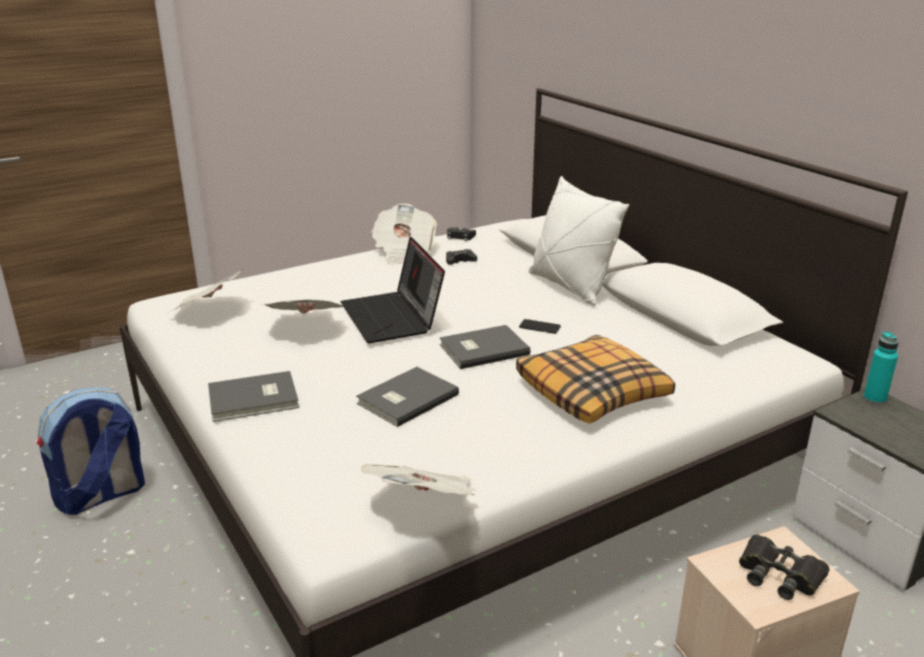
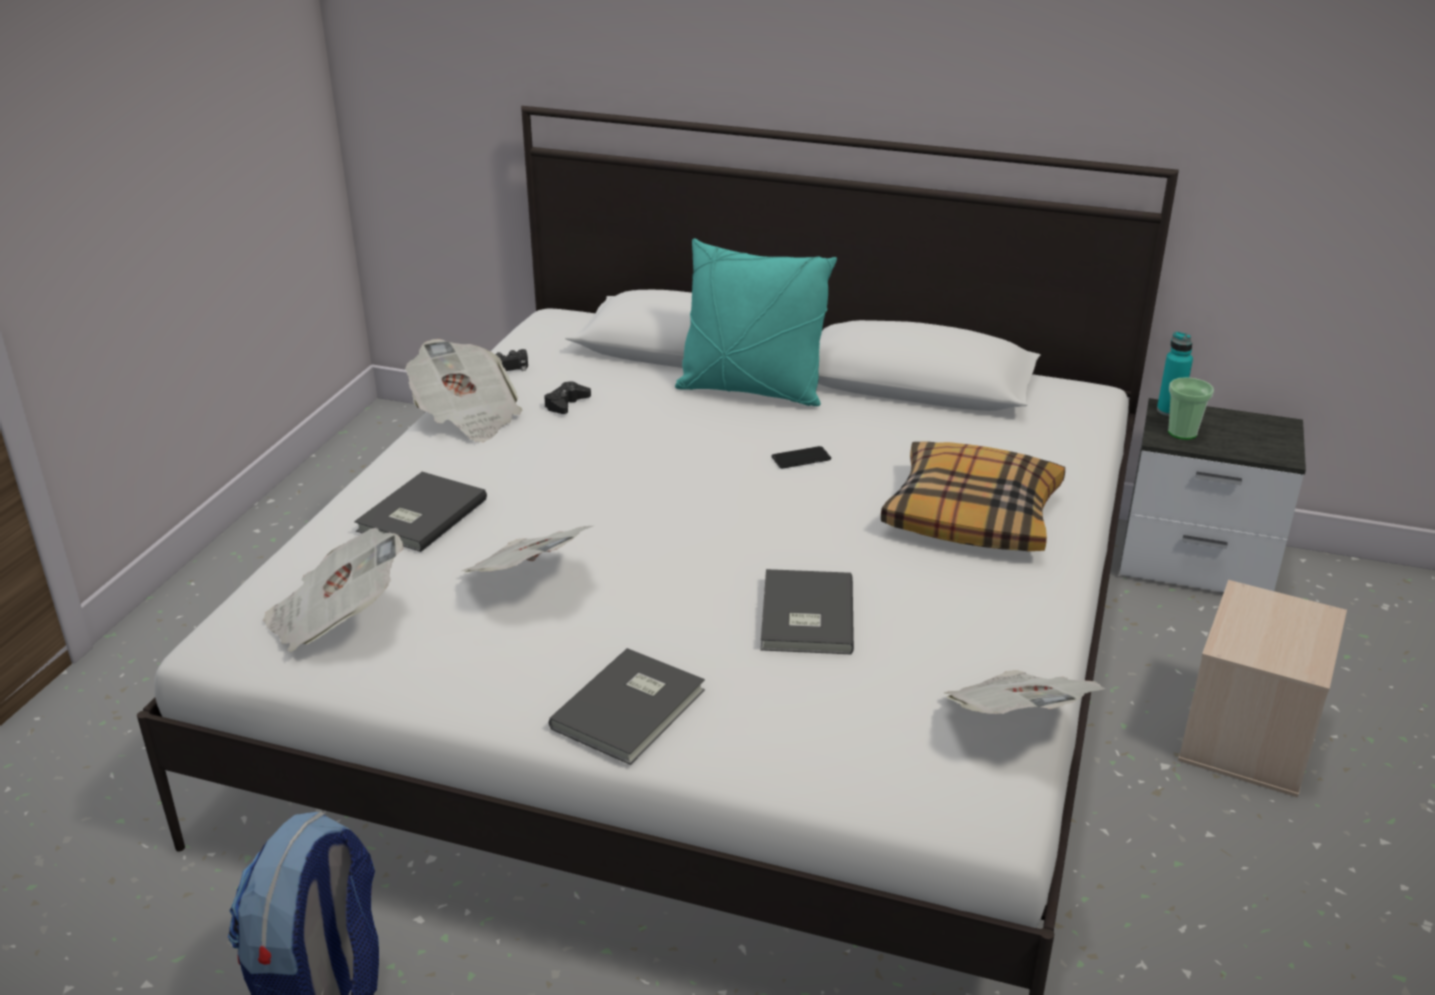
camera: 40 degrees left, 5 degrees up
laptop [341,237,445,343] -> none
grey book [440,325,530,369] -> grey book moved to [354,472,487,552]
white pillow [529,176,629,306] -> turquoise pillow [675,238,837,406]
black binoculars [739,535,829,600] -> none
none -> cup [1168,377,1214,440]

